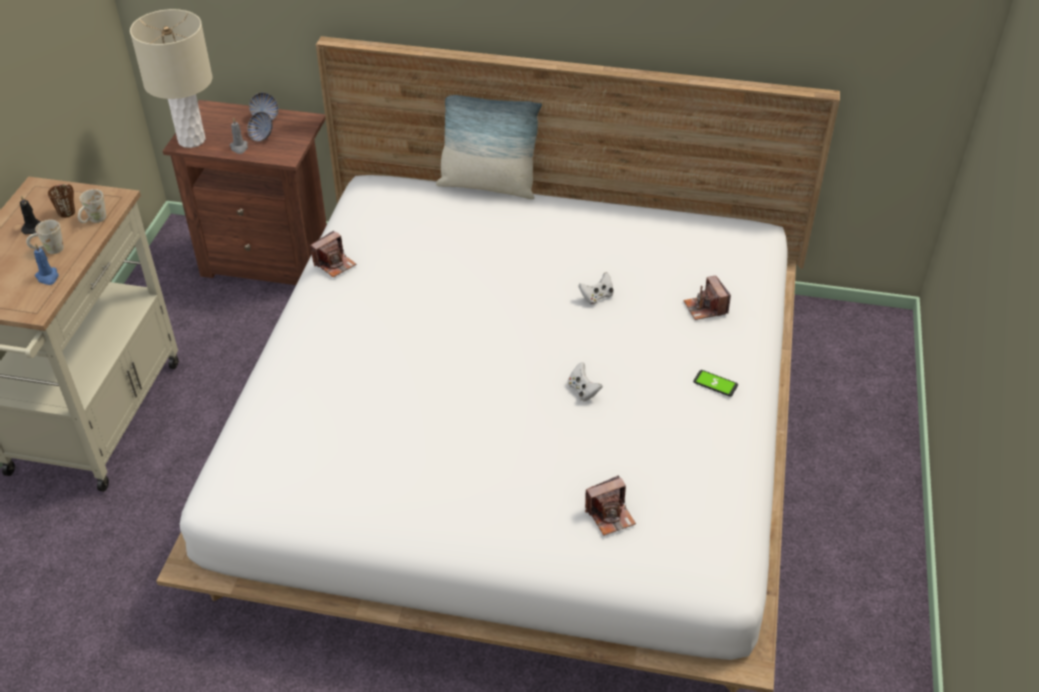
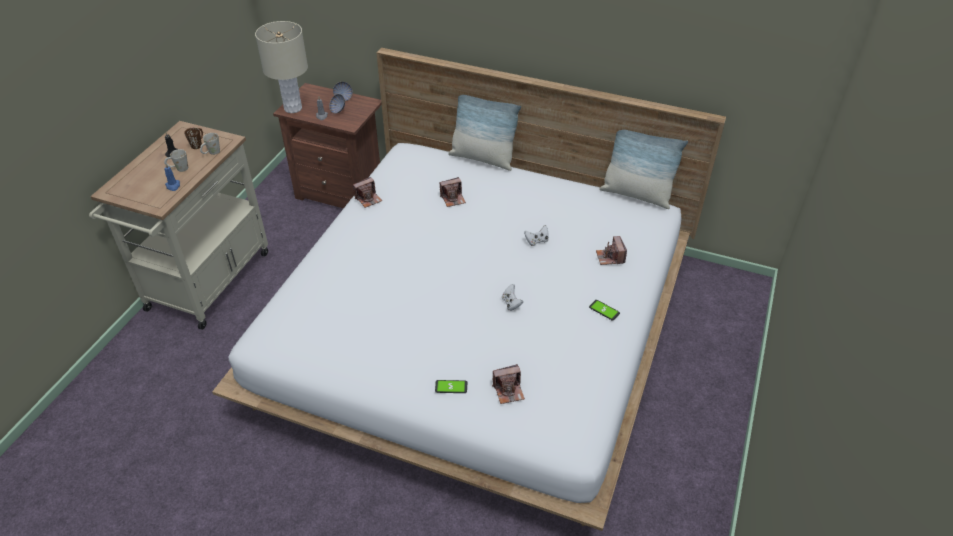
camera: 10 degrees right, 0 degrees up
none -> phone [435,380,467,393]
none -> camera [440,177,466,207]
none -> pillow [599,130,688,209]

